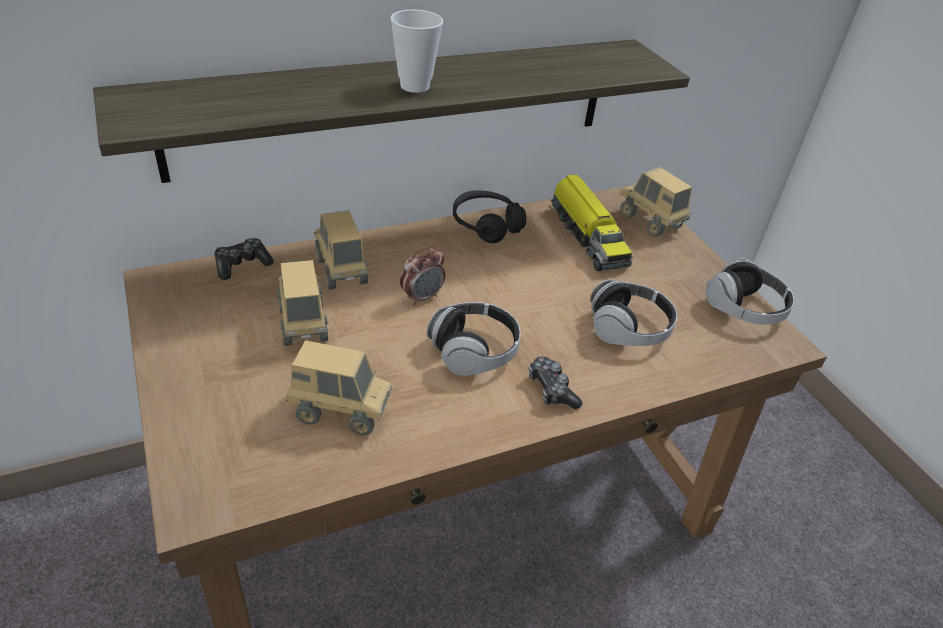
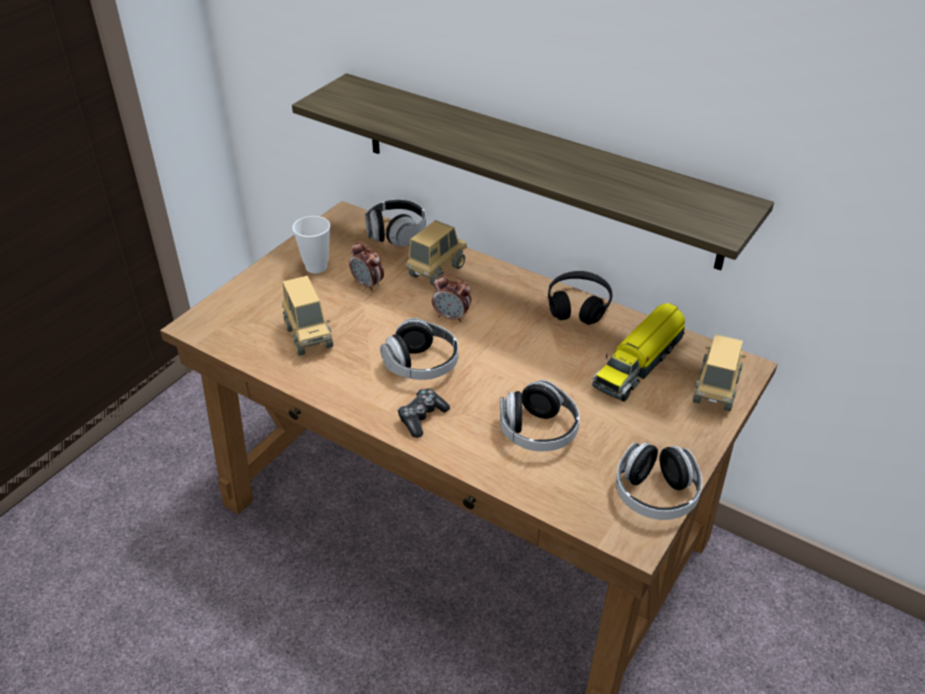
camera: 60 degrees right, 0 degrees up
game controller [214,238,274,280] -> headphones [365,199,426,246]
toy truck [275,260,328,346] -> alarm clock [349,241,384,291]
cup [391,9,443,93] -> cup moved to [293,216,330,274]

